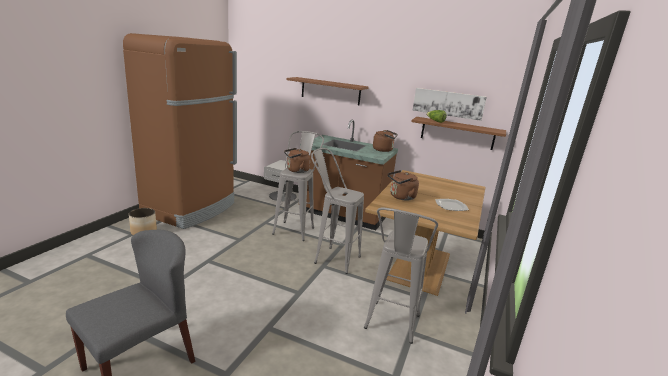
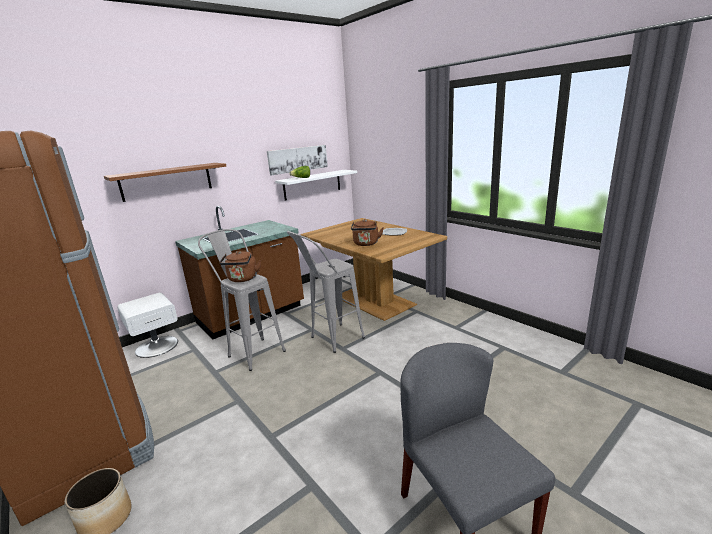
camera: 60 degrees left, 0 degrees up
grey stool [364,207,438,344] -> none
brown kettle [373,130,398,152] -> none
brown shelf [411,117,506,150] -> white shelf [275,170,357,201]

